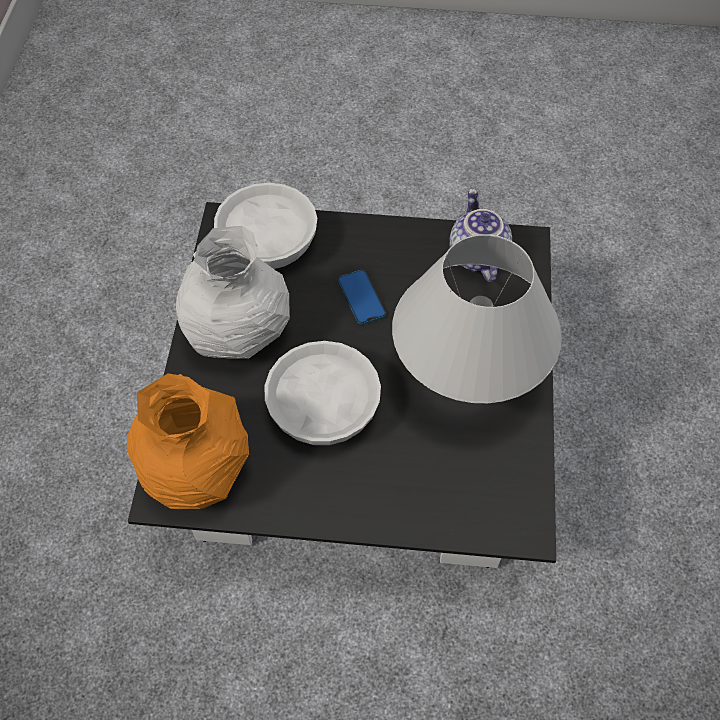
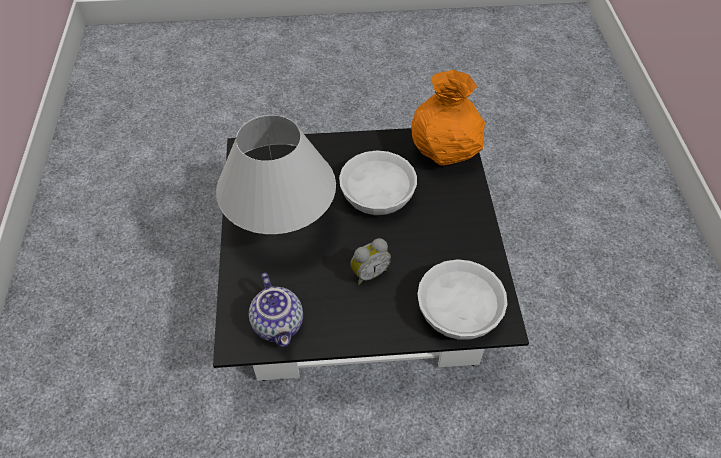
camera: 170 degrees right, 5 degrees down
white vase [176,226,290,358] -> none
phone [338,270,386,325] -> alarm clock [350,238,391,285]

